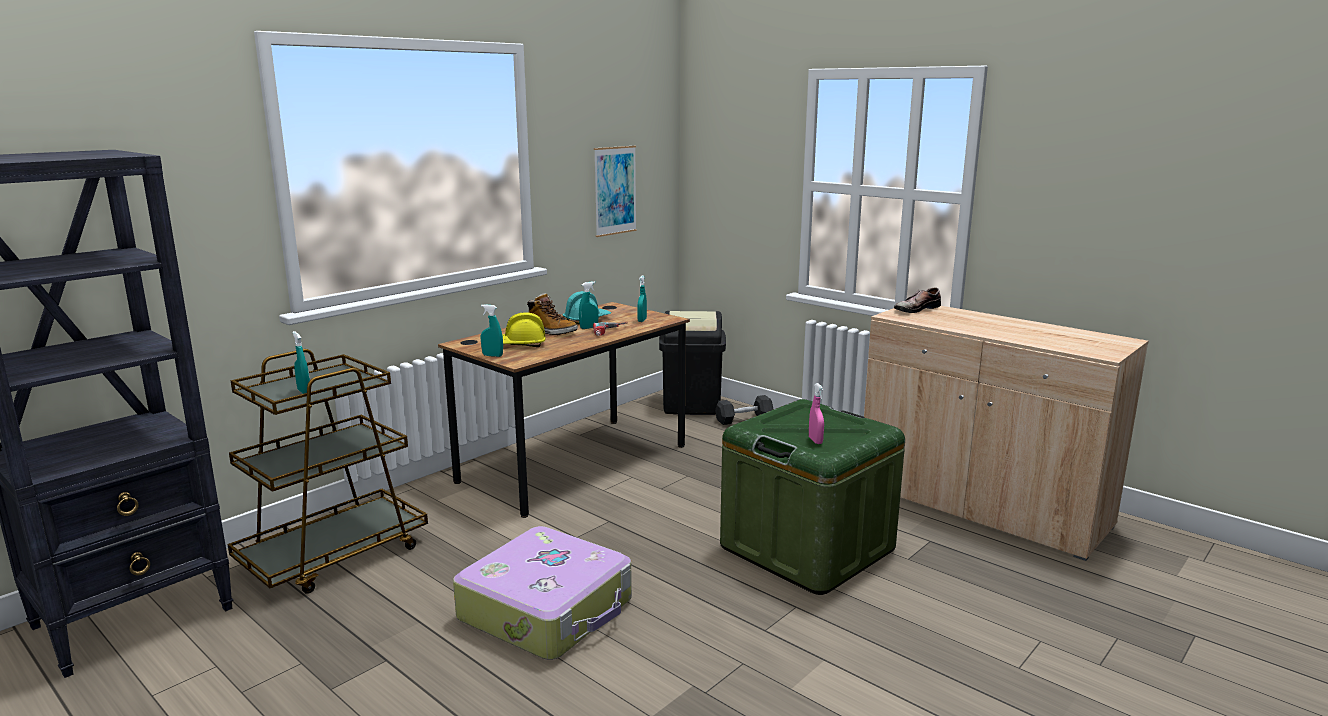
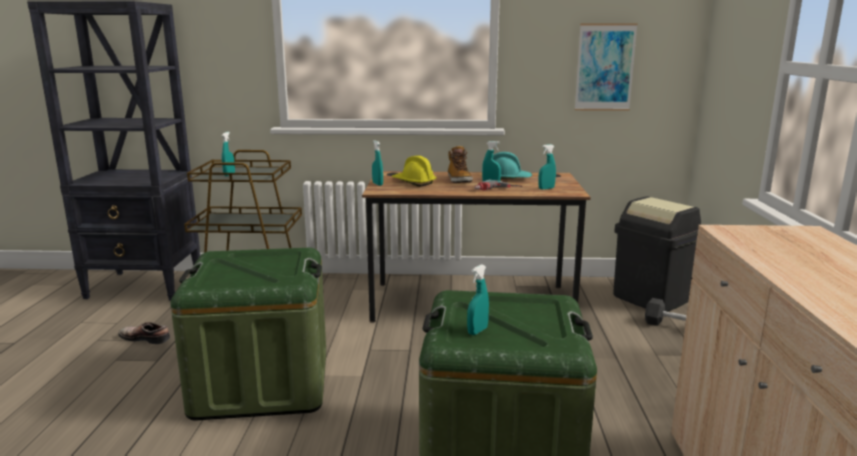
camera: 50 degrees right, 0 degrees up
suitcase [453,526,632,660] -> green storage box [170,248,326,421]
pink spray bottle [809,383,824,444] -> turquoise spray bottle [467,264,489,335]
shoe [894,287,941,313] -> shoe moved to [118,322,170,344]

